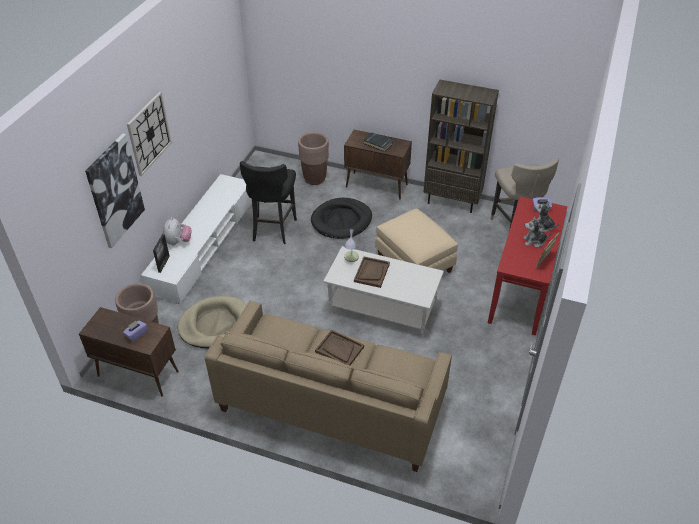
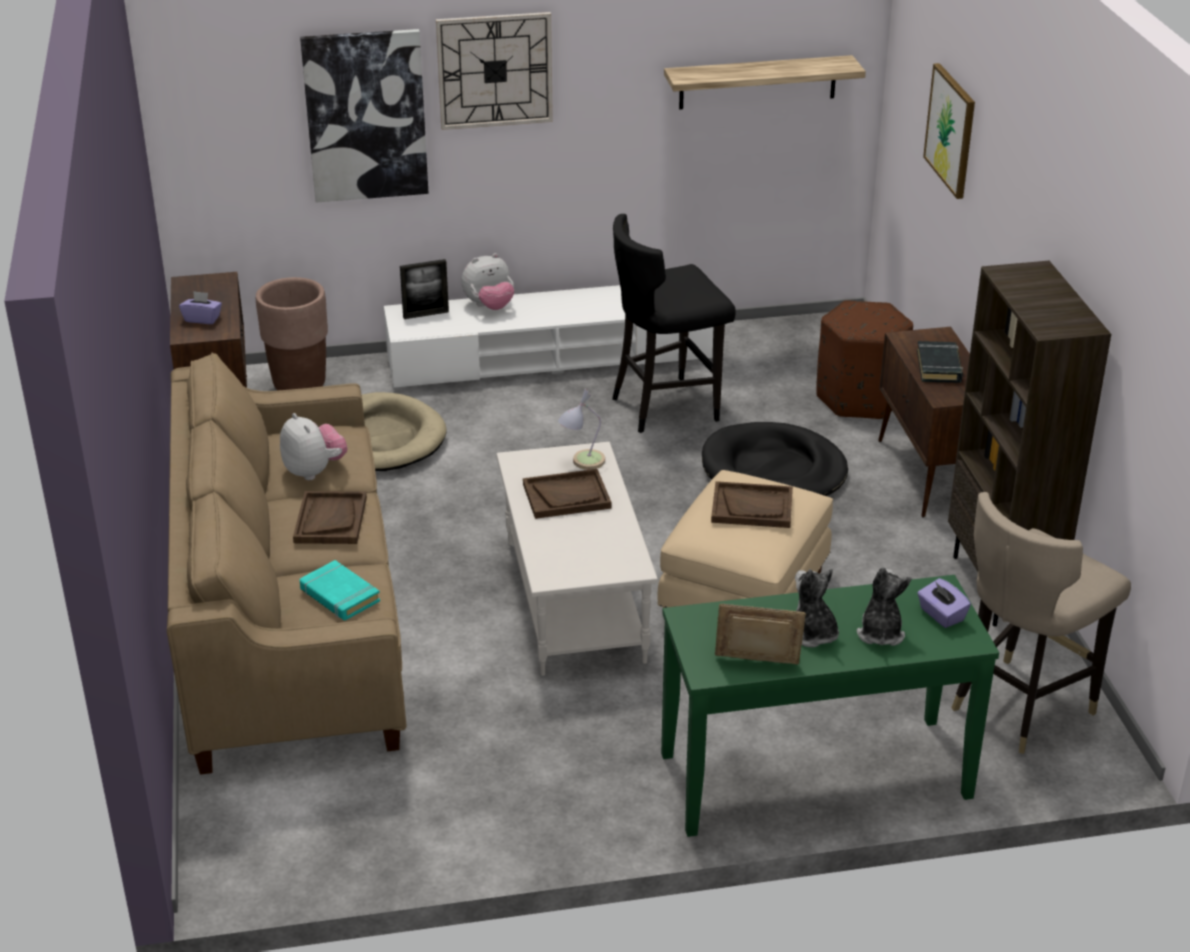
camera: 60 degrees right, 10 degrees down
brown planter [298,132,329,185] -> brown ottoman [816,300,913,420]
red console table [488,196,567,335] -> green console table [661,575,999,837]
none -> plush toy [280,413,347,480]
none -> turquoise book [300,560,380,620]
none -> shelf [664,55,866,109]
none -> brown tray [711,481,793,528]
none -> picture [923,63,975,199]

